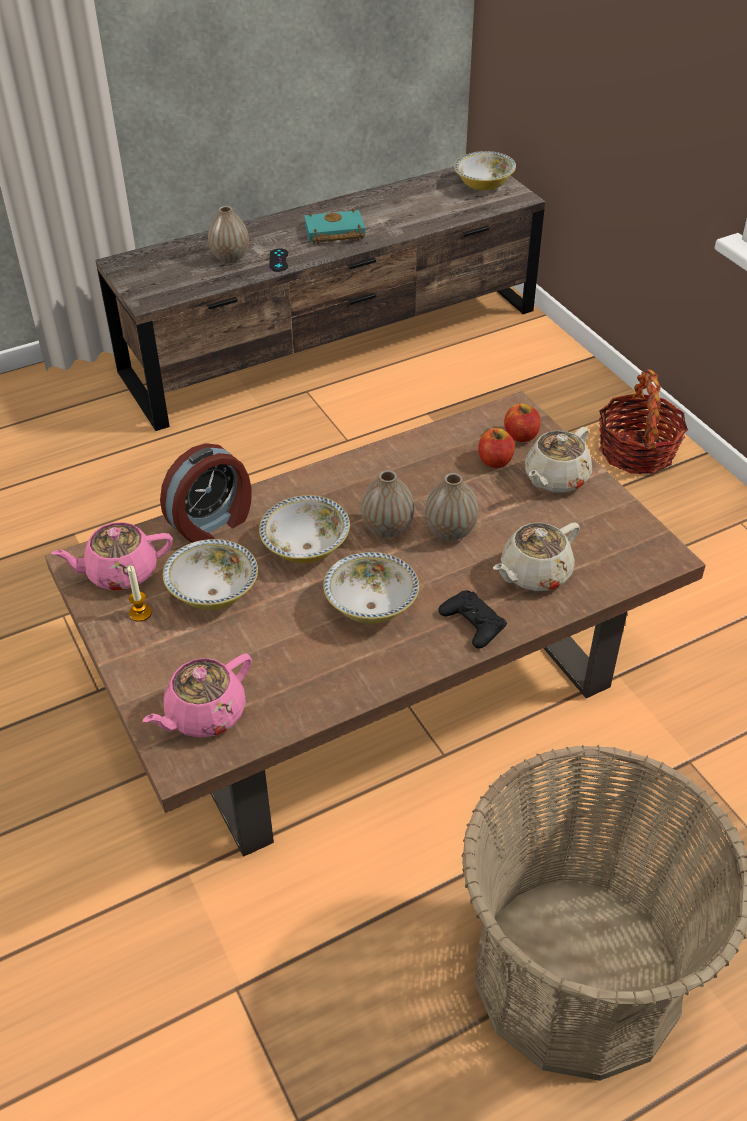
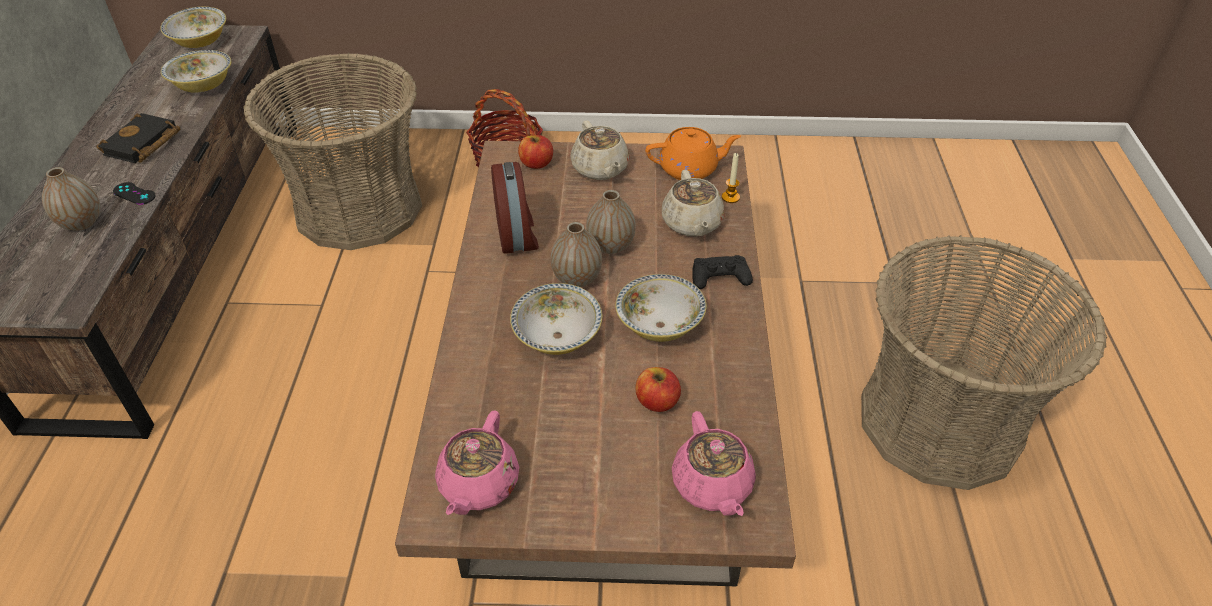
camera: 60 degrees left, 0 degrees up
candle [128,566,152,622] -> candle moved to [722,153,740,203]
alarm clock [160,443,252,543] -> alarm clock moved to [491,162,539,254]
bowl [163,539,258,610] -> bowl moved to [161,50,231,92]
turquoise book [304,208,365,244] -> black book [96,113,180,163]
apple [478,428,515,468] -> apple moved to [635,367,681,412]
none -> basket [243,53,422,250]
none -> orange teapot [645,127,741,180]

